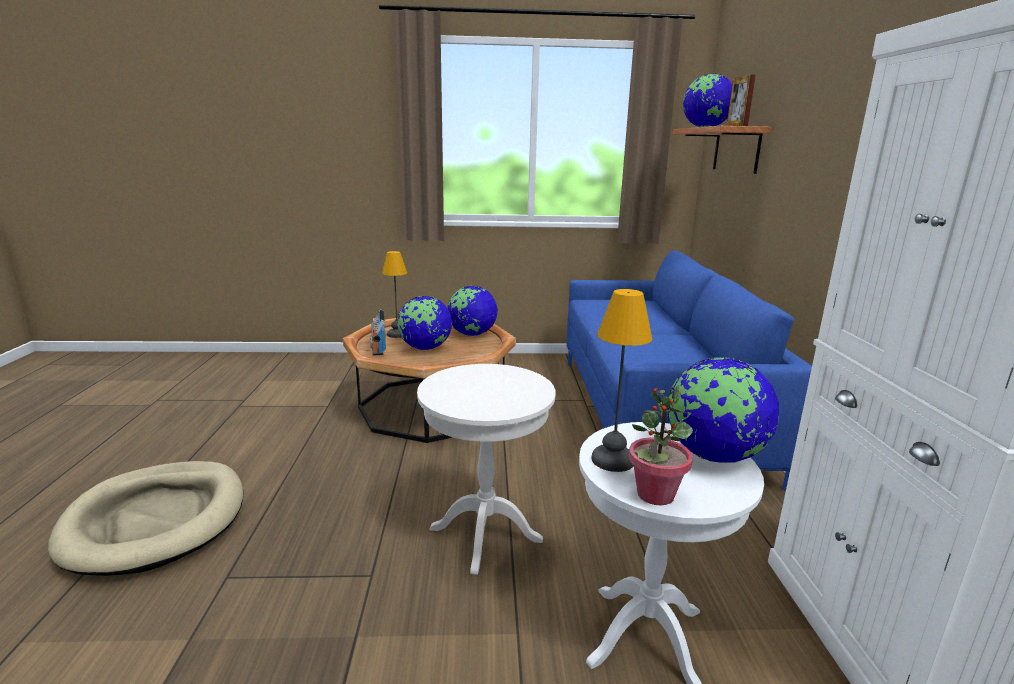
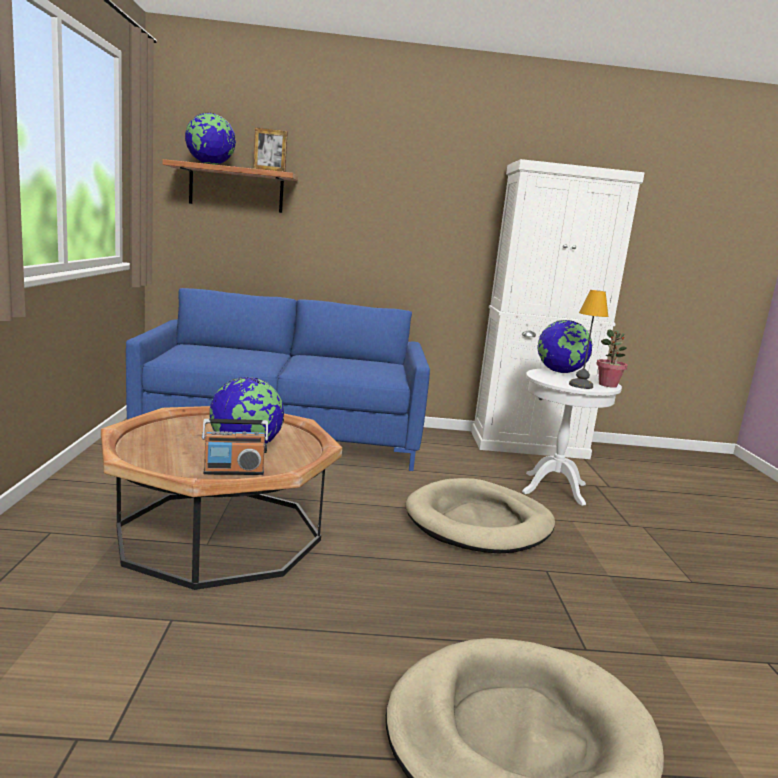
camera: 90 degrees left, 5 degrees down
table lamp [382,251,407,338] -> none
white side table [417,364,555,575] -> beige dog bed [406,478,555,553]
globe [447,286,498,336] -> none

